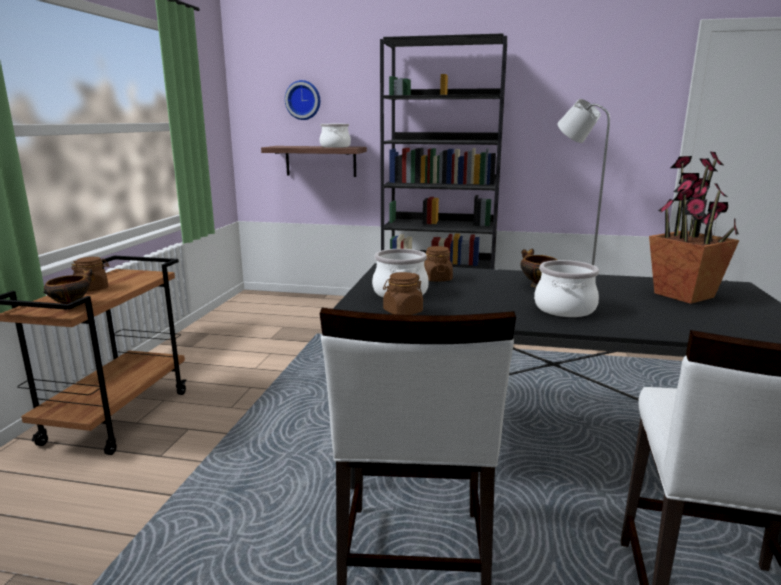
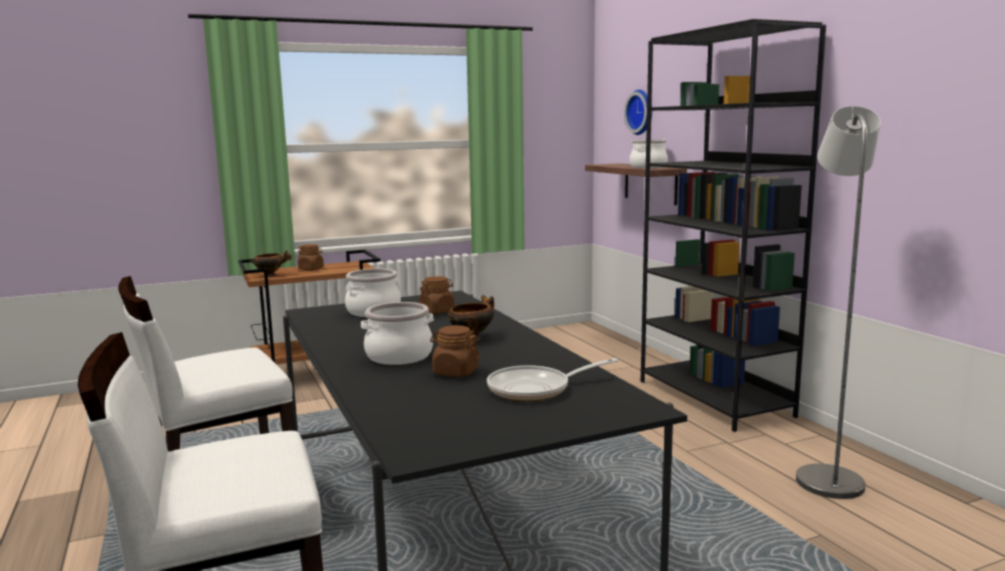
camera: 55 degrees right, 5 degrees down
brown jar [383,272,423,315] -> brown jar moved to [430,325,480,377]
potted plant [649,152,739,304] -> frying pan [487,358,618,401]

